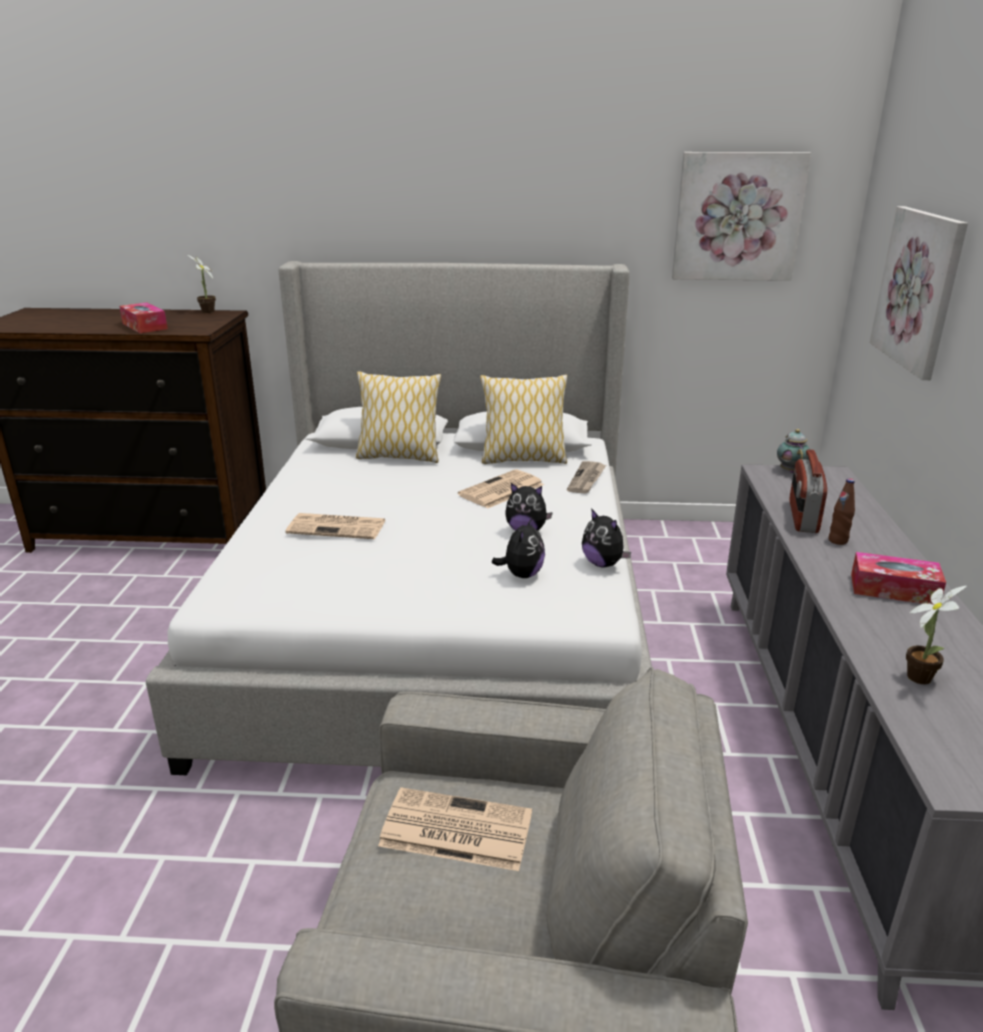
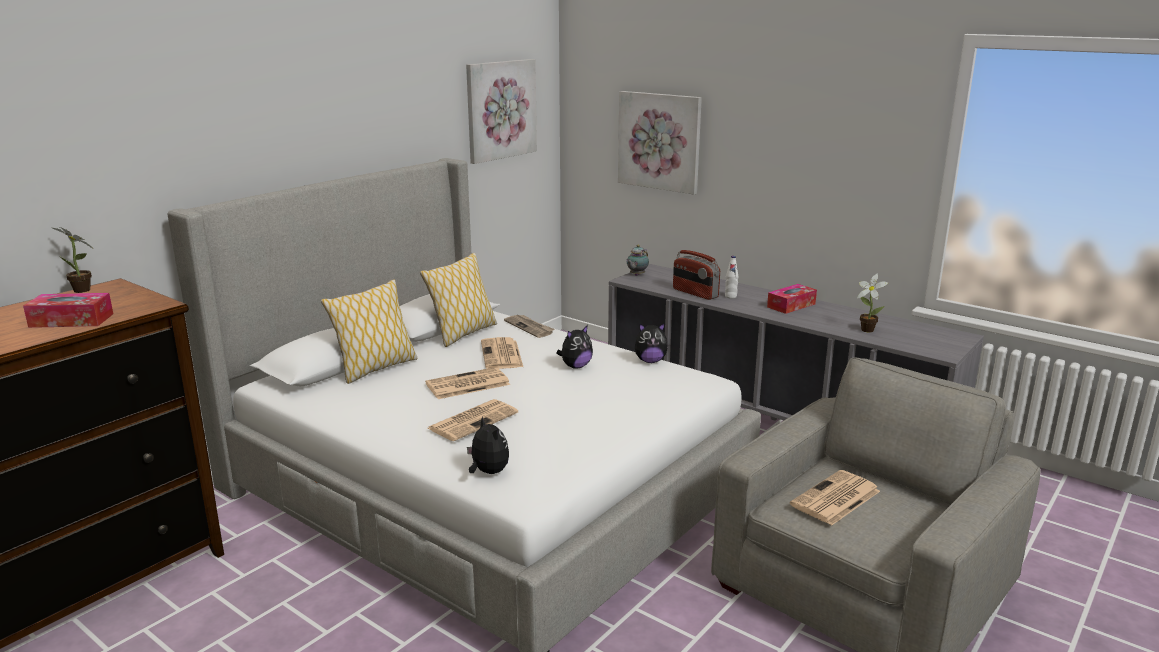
camera: 55 degrees left, 5 degrees down
plush toy [492,516,545,578] -> plush toy moved to [467,416,509,474]
teapot [777,429,810,473] -> teapot turned 90 degrees counterclockwise [626,245,649,276]
brown bottle [828,479,855,545] -> white bottle [725,256,738,299]
none -> newspaper [425,367,510,399]

